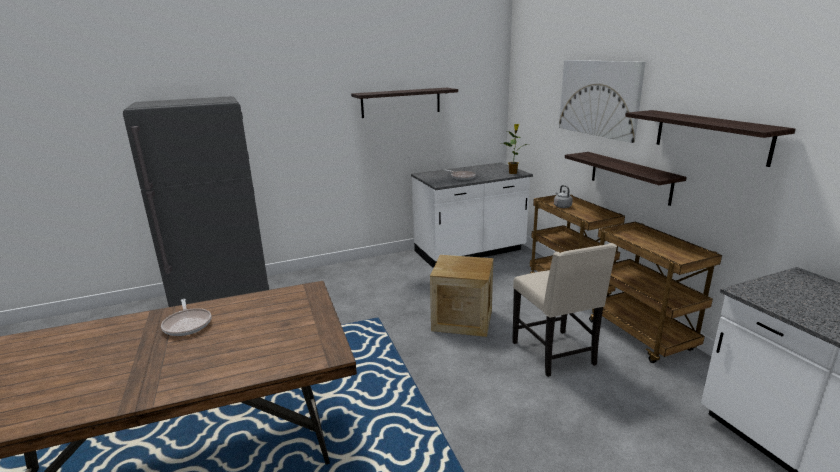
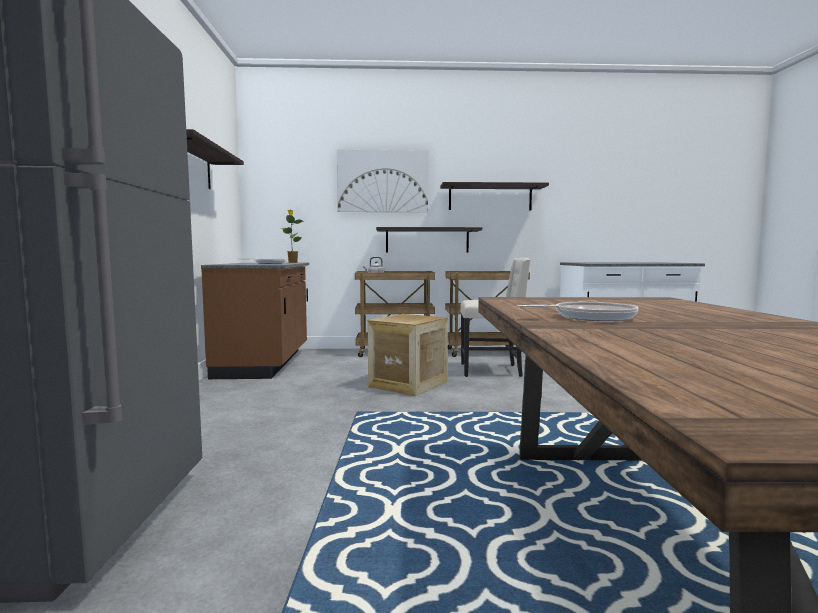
camera: 70 degrees left, 15 degrees down
white counter [411,162,533,268] -> brown counter [201,263,309,379]

